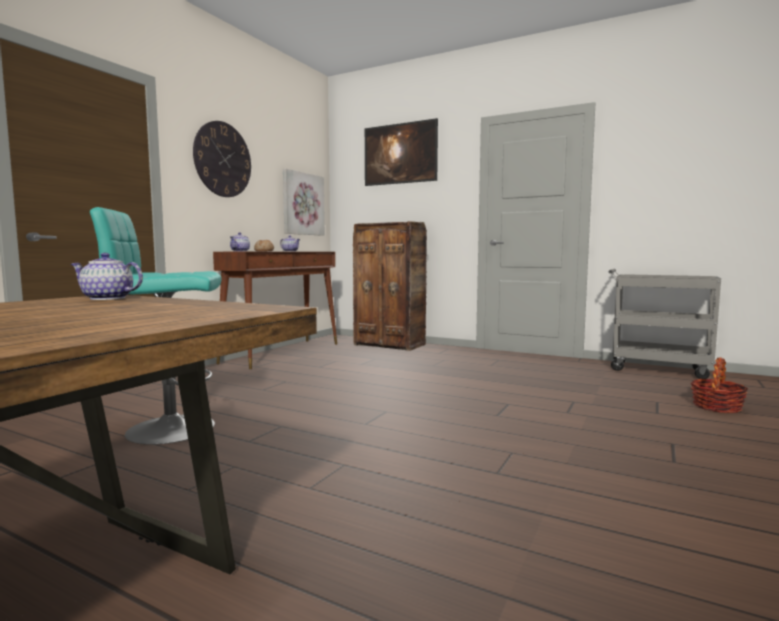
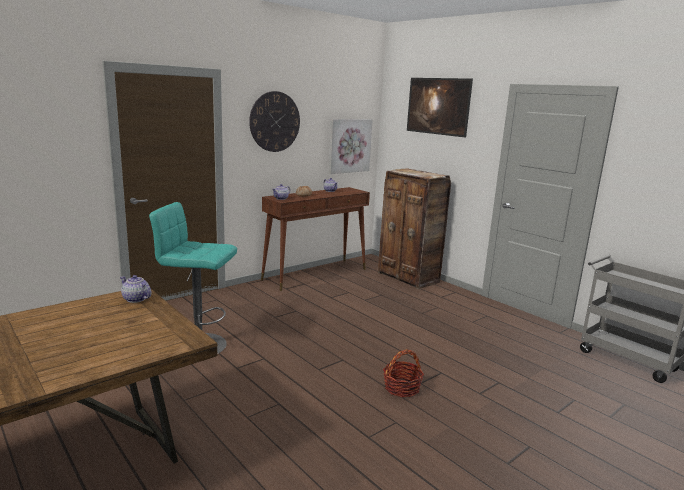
camera: 20 degrees right, 10 degrees up
basket [691,357,748,413] -> basket moved to [383,349,424,397]

